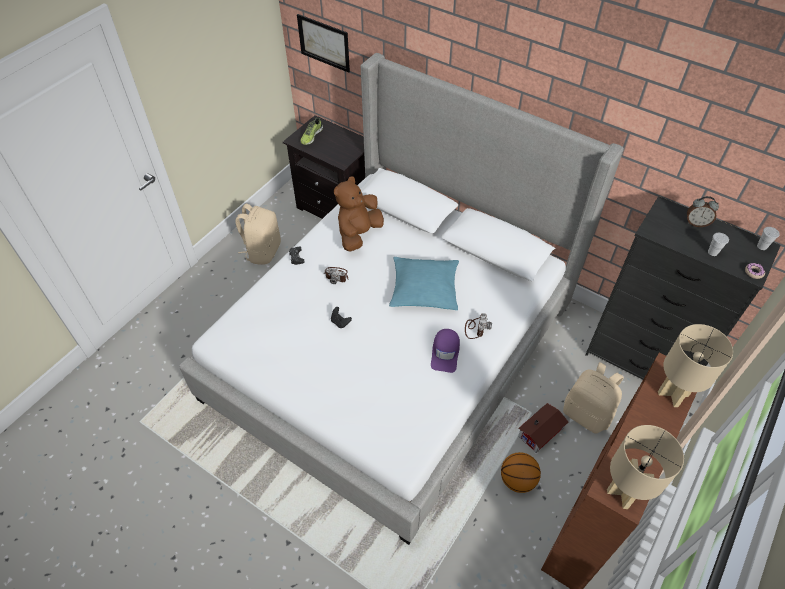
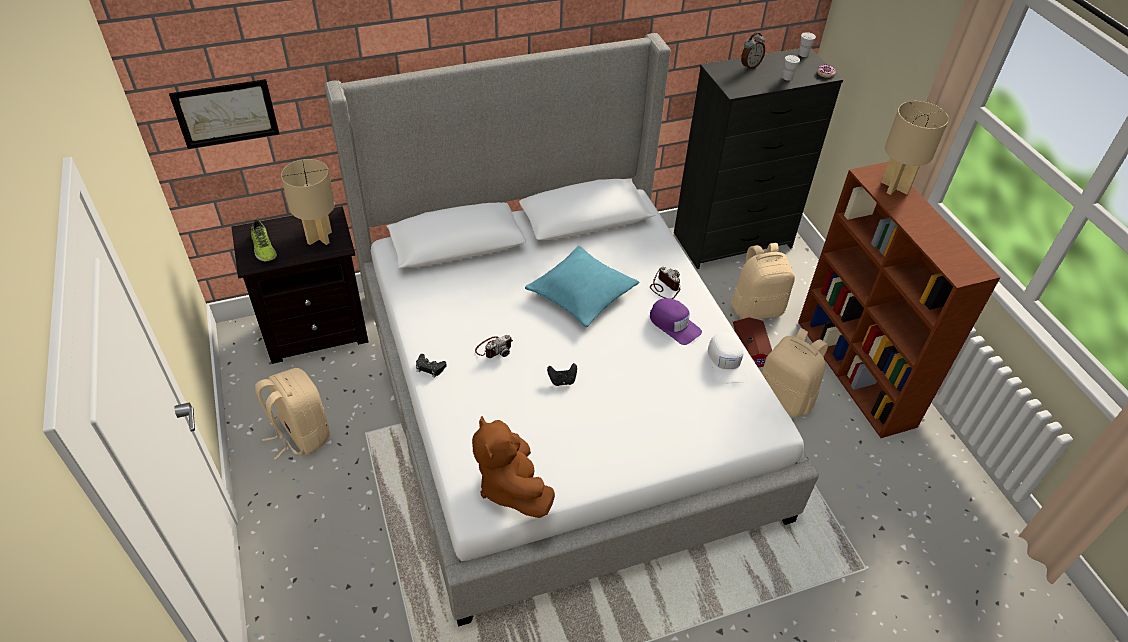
camera: 55 degrees left, 5 degrees down
brown plush toy [334,176,384,252] -> brown plush toy moved to [472,416,555,518]
basketball [501,452,541,493] -> beige backpack [762,328,828,417]
beige table lamp [607,425,684,509] -> beige table lamp moved to [281,159,335,245]
none -> white cap [708,332,747,384]

